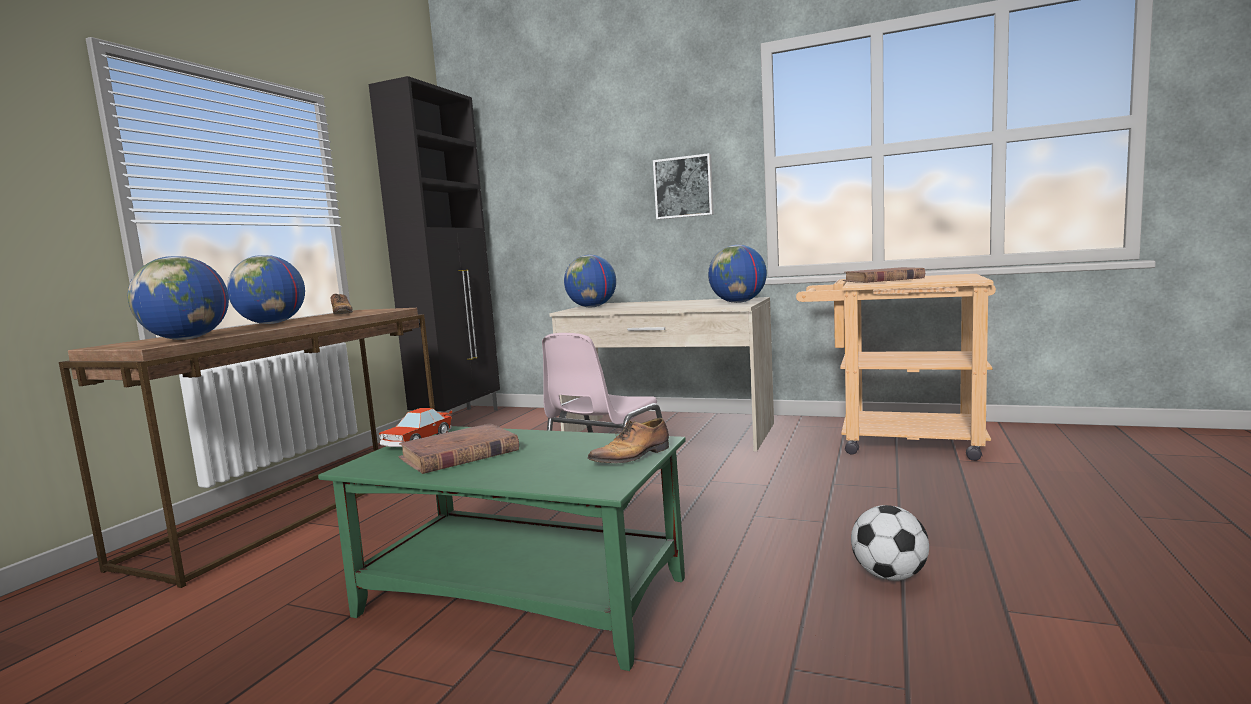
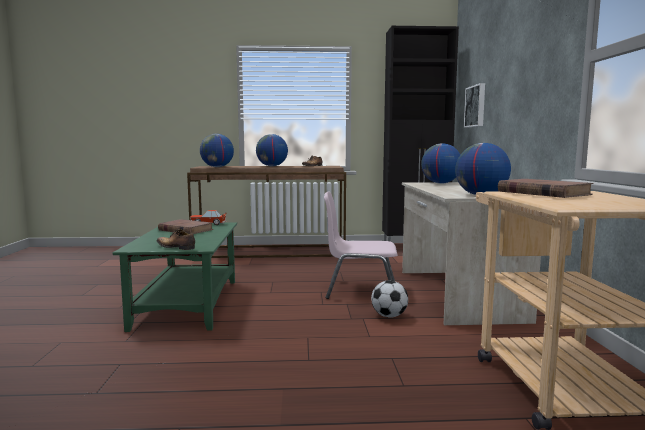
camera: 65 degrees right, 0 degrees up
picture [653,153,714,219] -> picture moved to [464,83,485,128]
football [851,505,929,581] -> football moved to [371,280,408,318]

